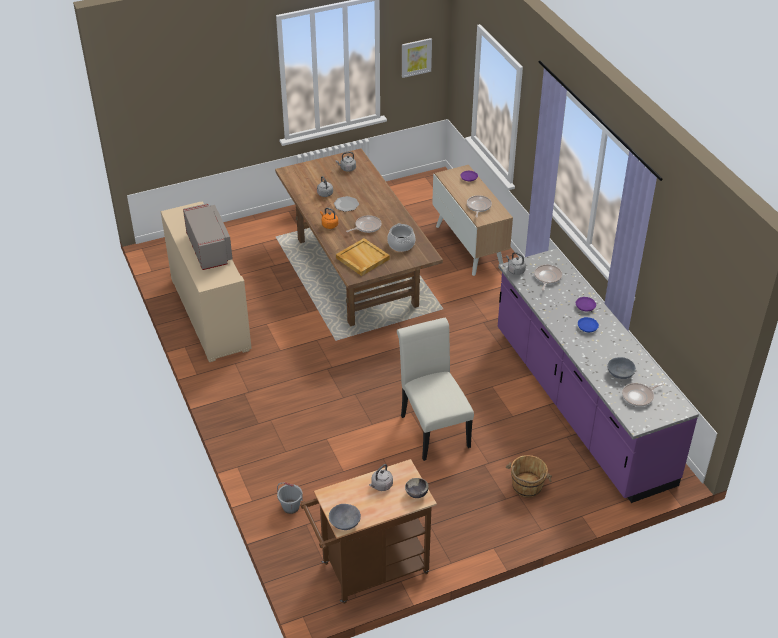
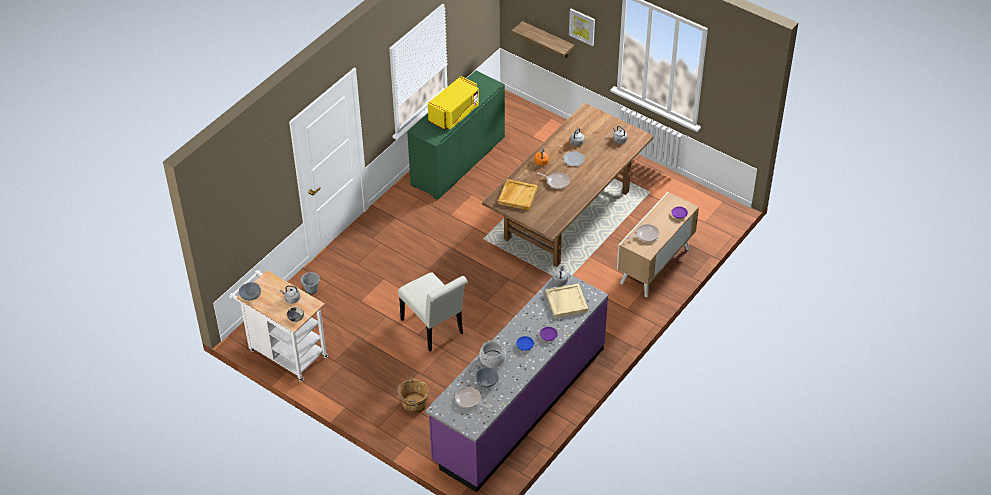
camera: 60 degrees right, 5 degrees up
beige cabinet [161,201,252,362] -> green cabinet [407,71,505,200]
grey microwave [183,203,233,270] -> yellow microwave [428,76,479,130]
brown cart [300,459,437,604] -> white cart [229,270,328,382]
cooking pot [387,223,416,252] -> cooking pot moved to [480,340,506,368]
white chair [397,318,474,461] -> white chair turned 105 degrees clockwise [398,273,468,351]
picture [402,38,432,78] -> picture moved to [569,9,595,46]
frying pan [534,265,562,291] -> beige tray [546,283,588,318]
none -> shelf [512,21,574,58]

